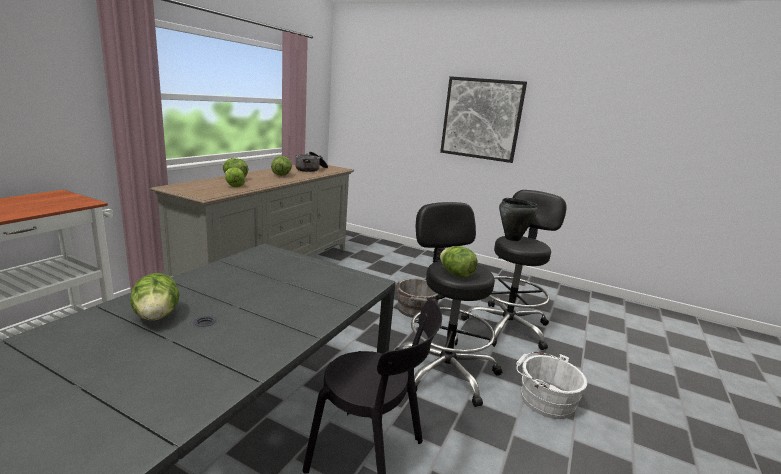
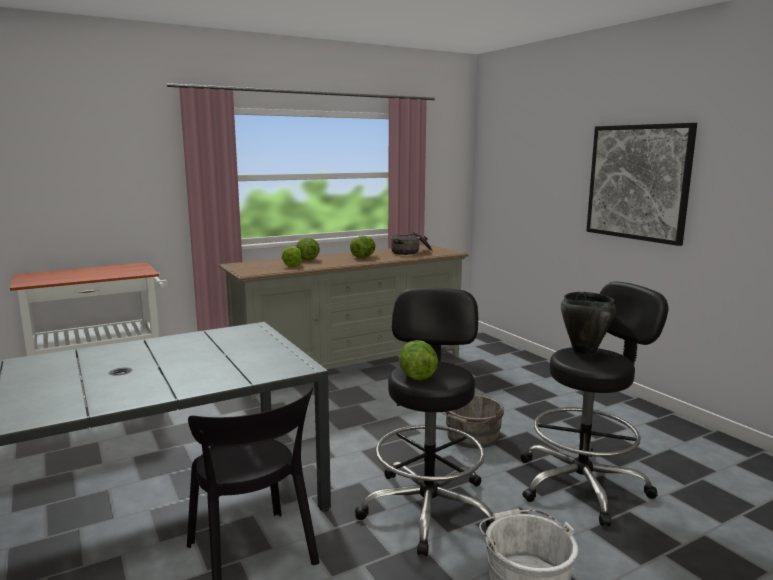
camera: 35 degrees right, 5 degrees down
lettuce [130,273,179,321] -> none

